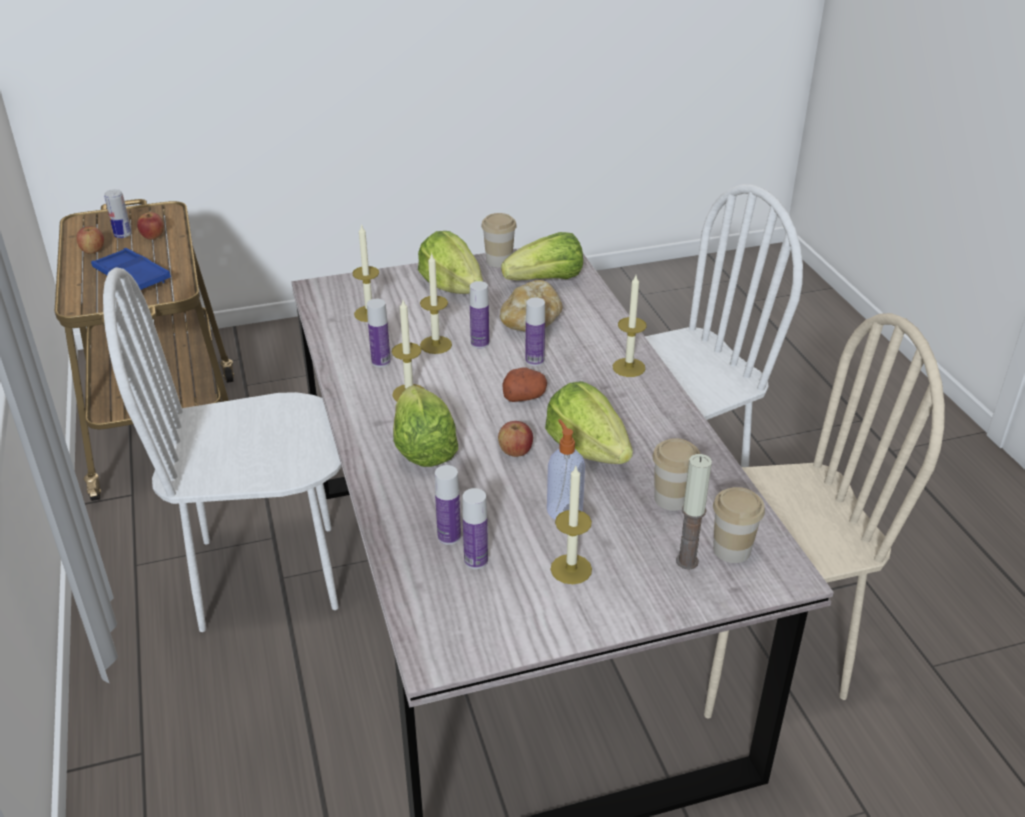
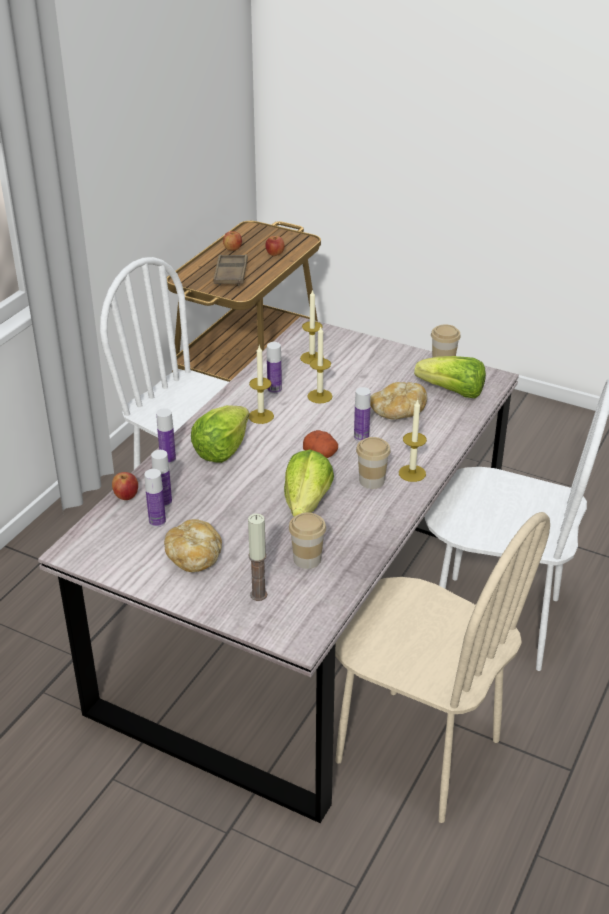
camera: 45 degrees right, 0 degrees up
blue tray [91,248,171,290] -> brown tray [213,254,248,286]
can [104,189,132,238] -> none
lettuce [418,231,483,294] -> none
bottle [470,281,489,349] -> bottle moved to [156,408,176,464]
apple [498,421,533,457] -> apple moved to [112,472,138,500]
soap dispenser [547,419,585,520] -> none
candle [551,466,592,584] -> bread [164,519,222,572]
cup [713,487,765,563] -> cup moved to [356,437,391,489]

